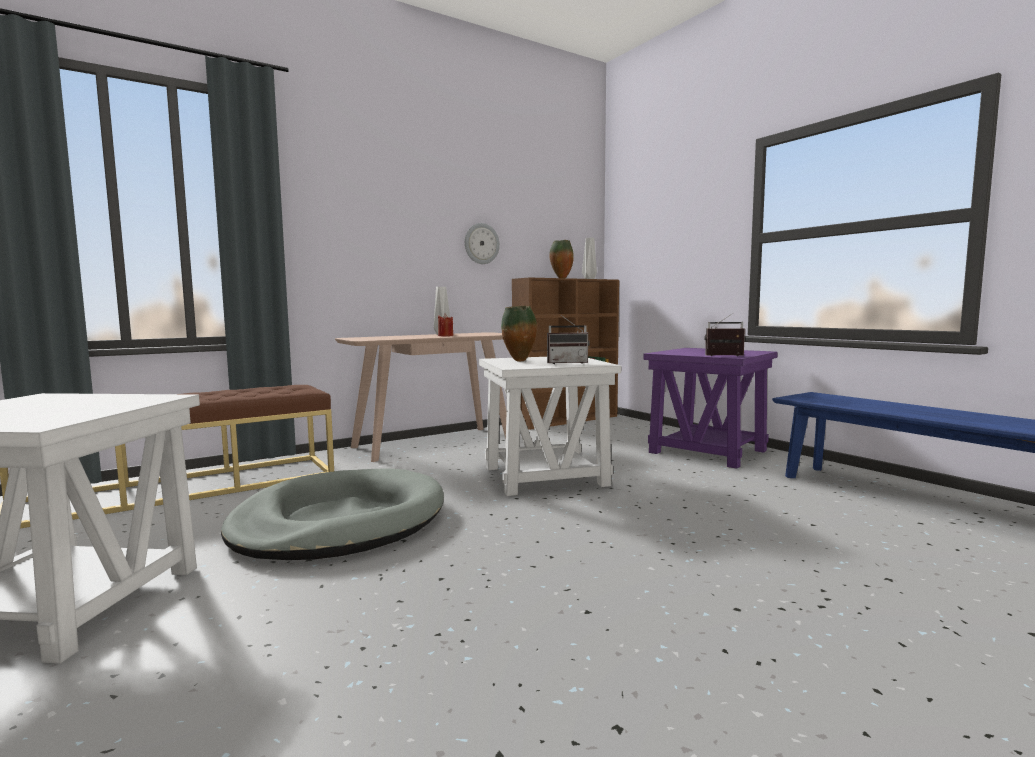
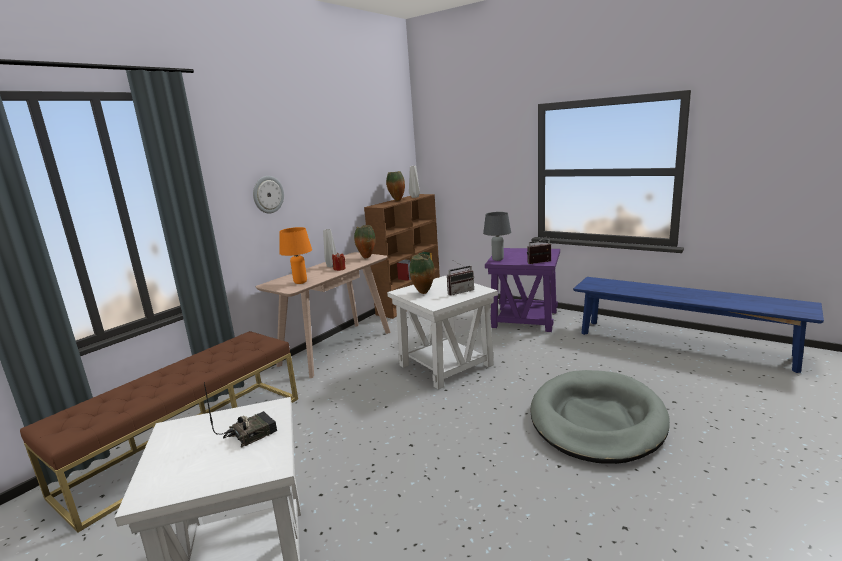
camera: 20 degrees left, 10 degrees up
grey dog bed [221,468,444,560] -> grey dog bed moved to [530,370,670,464]
wall clock [465,223,500,264] -> wall clock moved to [253,176,284,214]
none -> radio [204,382,277,447]
none -> orange table lamp [280,227,312,284]
none -> vase [354,225,375,259]
none -> grey table lamp [483,212,511,261]

